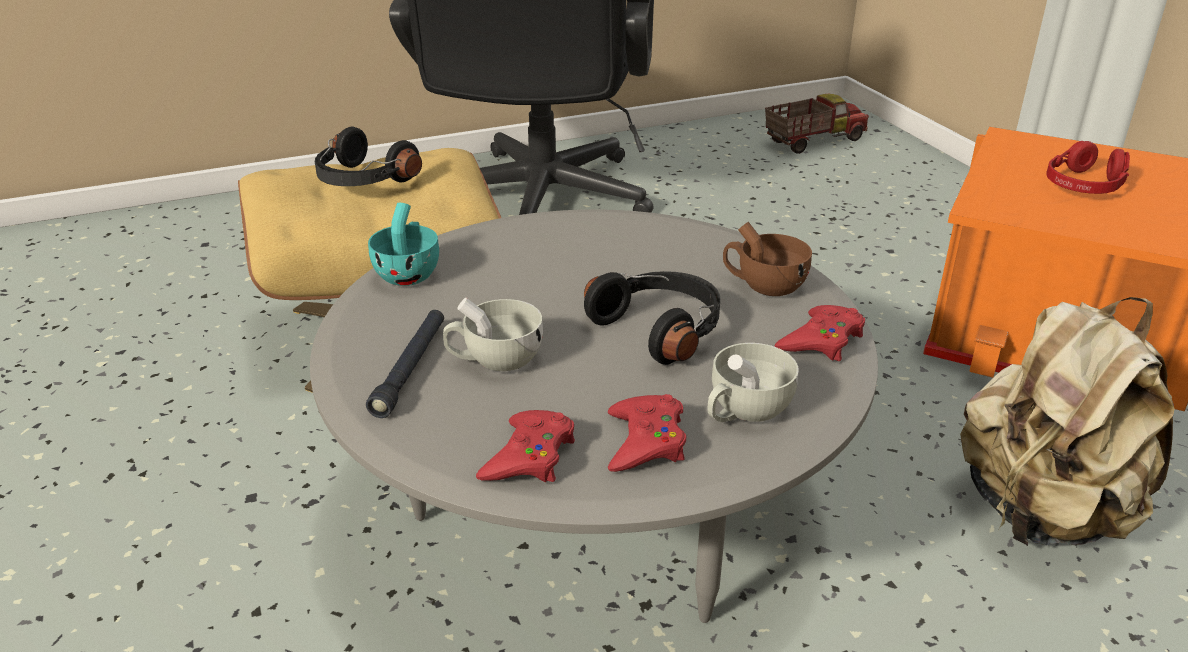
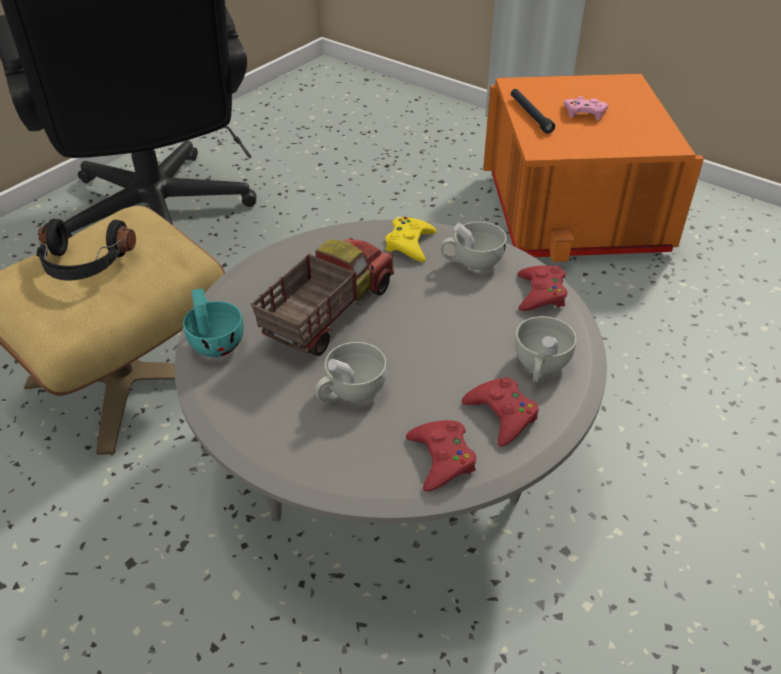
camera: 30 degrees left, 10 degrees up
black flashlight [366,310,444,418] -> black flashlight moved to [511,89,555,134]
black headphones [584,271,720,365] -> none
brown cup [723,222,812,296] -> white cup [441,222,507,270]
toy truck [765,94,869,154] -> toy truck moved to [251,238,394,356]
beige backpack [960,297,1175,546] -> none
red headphones [1046,141,1130,194] -> pink game controller [563,96,609,121]
none -> yellow game controller [385,217,436,262]

